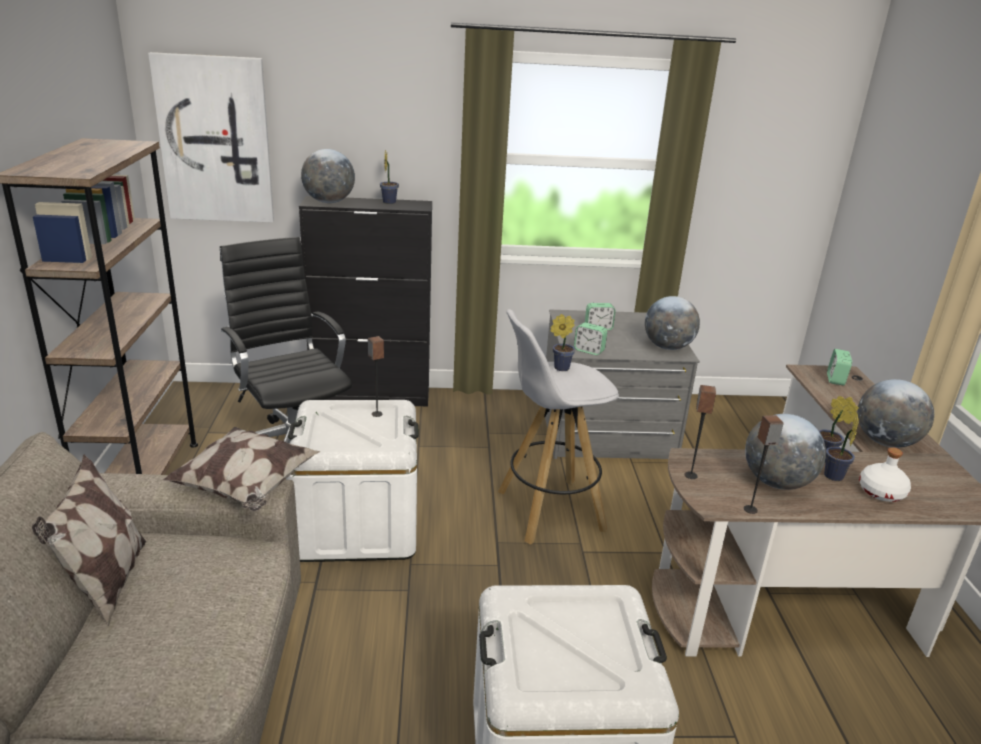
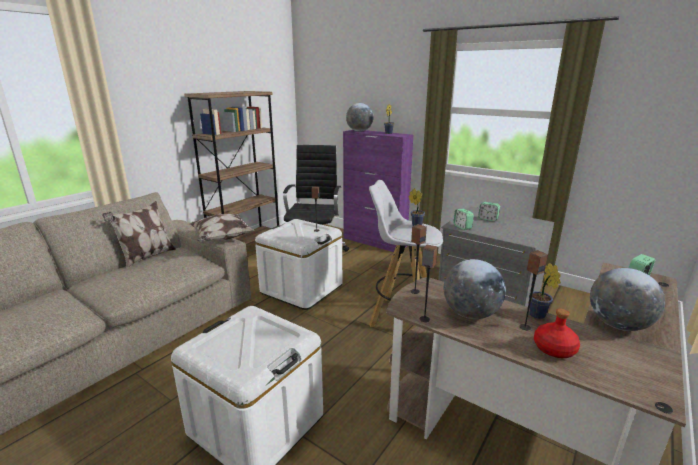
camera: 40 degrees right, 5 degrees down
picture [148,52,274,223] -> none
black cabinet [299,196,432,406] -> purple cabinet [343,130,413,252]
globe [645,296,700,350] -> none
potted plant [824,415,859,481] -> speaker [519,250,548,330]
white bottle [859,448,911,502] -> red bottle [534,309,580,358]

